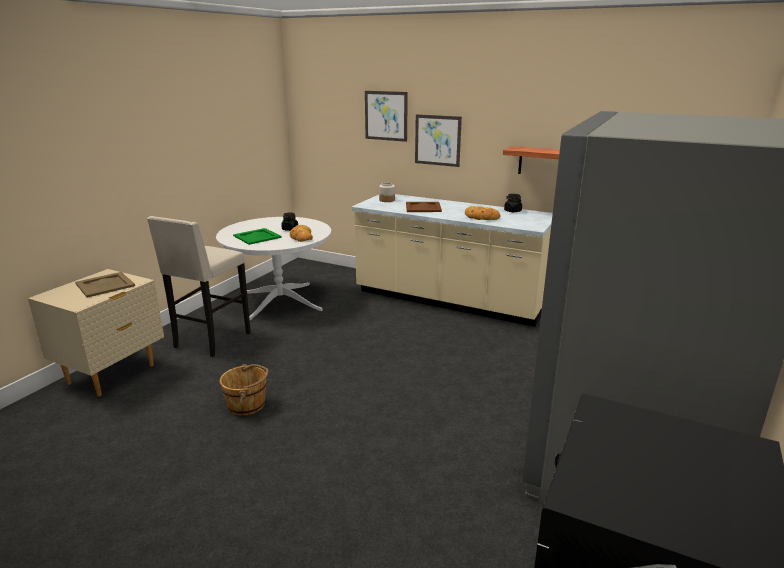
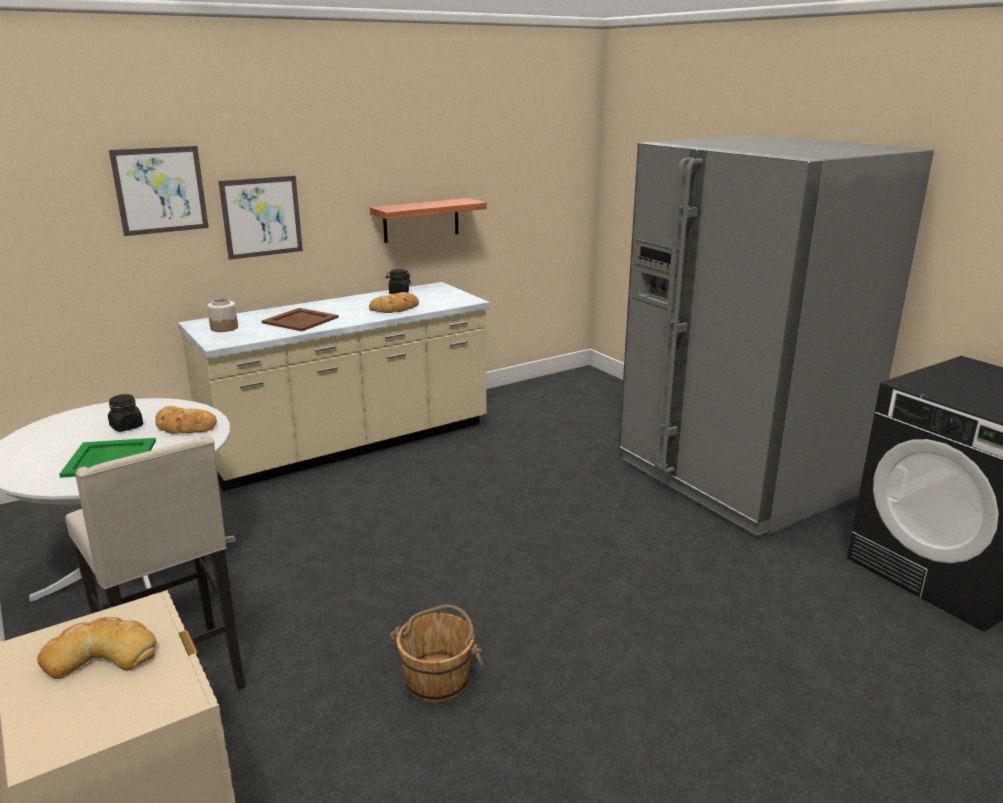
camera: 60 degrees left, 0 degrees up
beige tray [75,272,135,298] -> bread [37,617,156,679]

